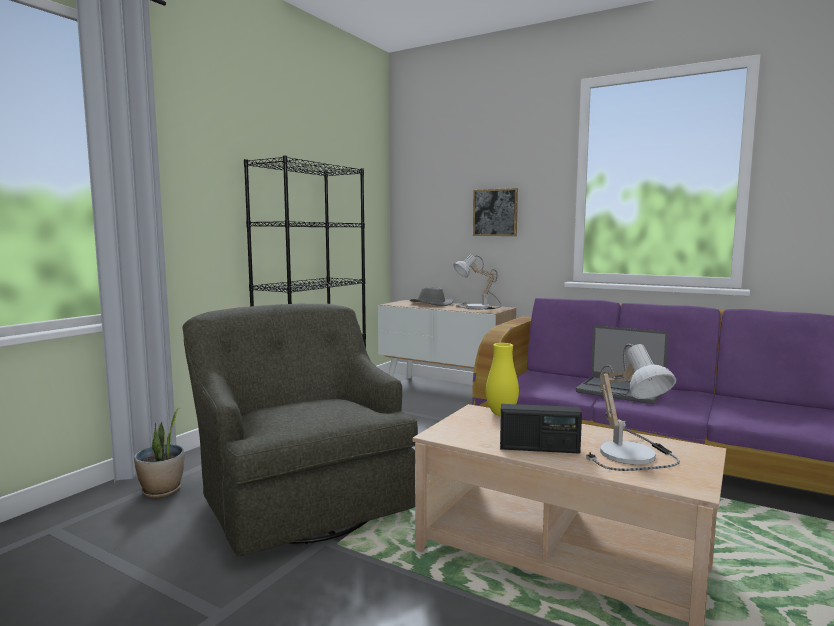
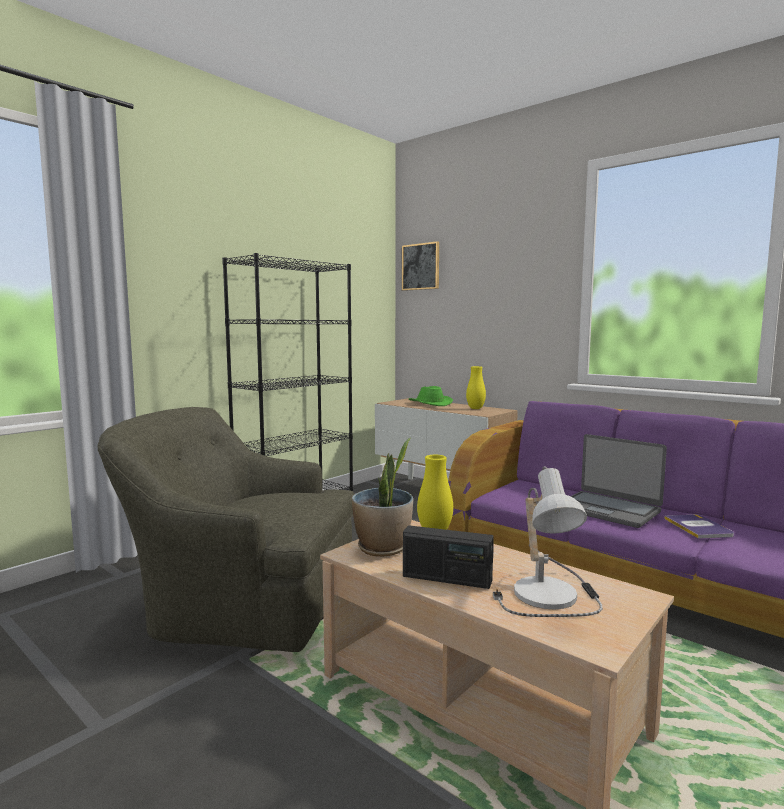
camera: 10 degrees right, 0 degrees up
potted plant [134,408,184,498] -> potted plant moved to [352,438,413,557]
green armchair [182,304,418,557] -> green armchair turned 60 degrees counterclockwise [97,407,354,652]
grey hat [410,287,453,306] -> green hat [409,386,453,406]
table lamp [453,254,501,310] -> yellow vase [466,366,486,409]
picture [473,188,518,236] -> picture moved to [402,241,439,291]
none -> book [664,515,734,539]

